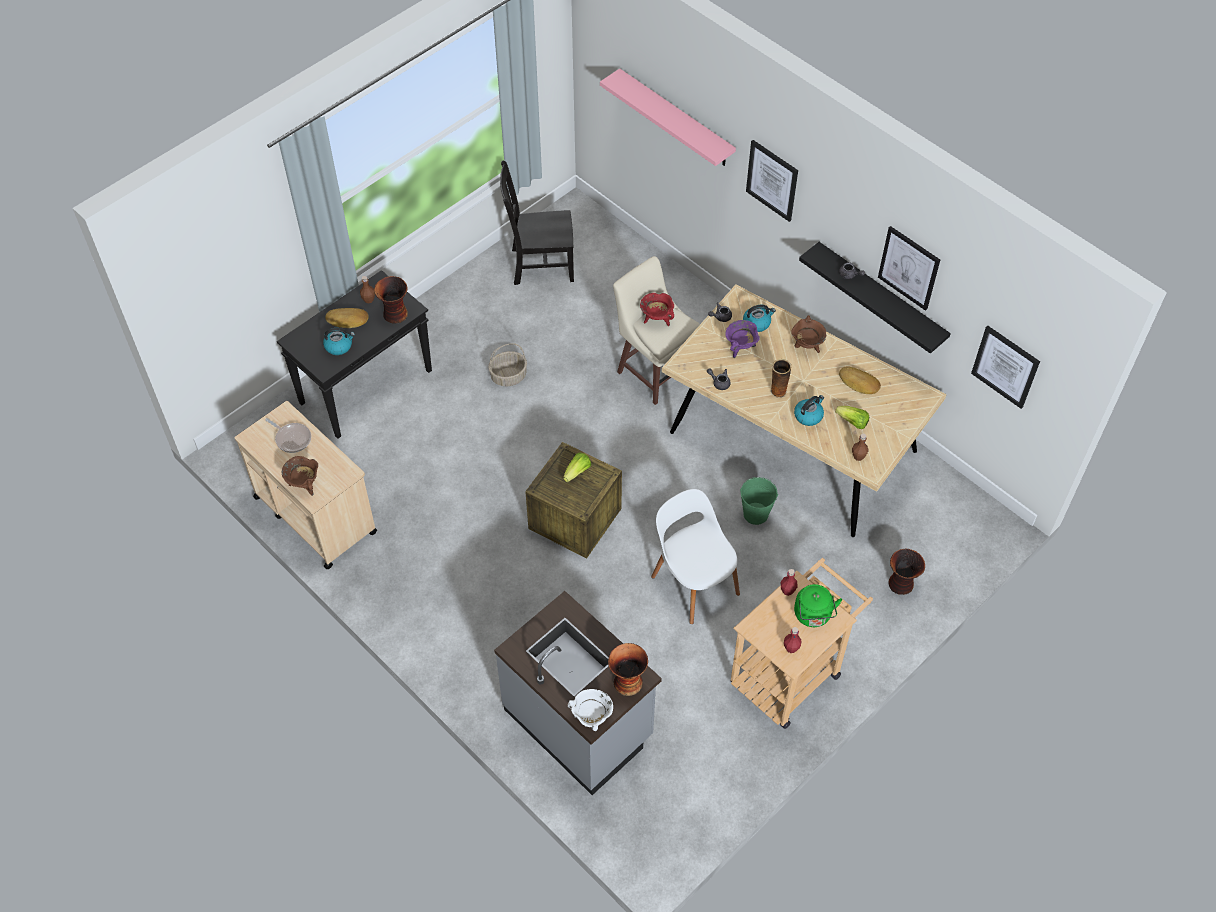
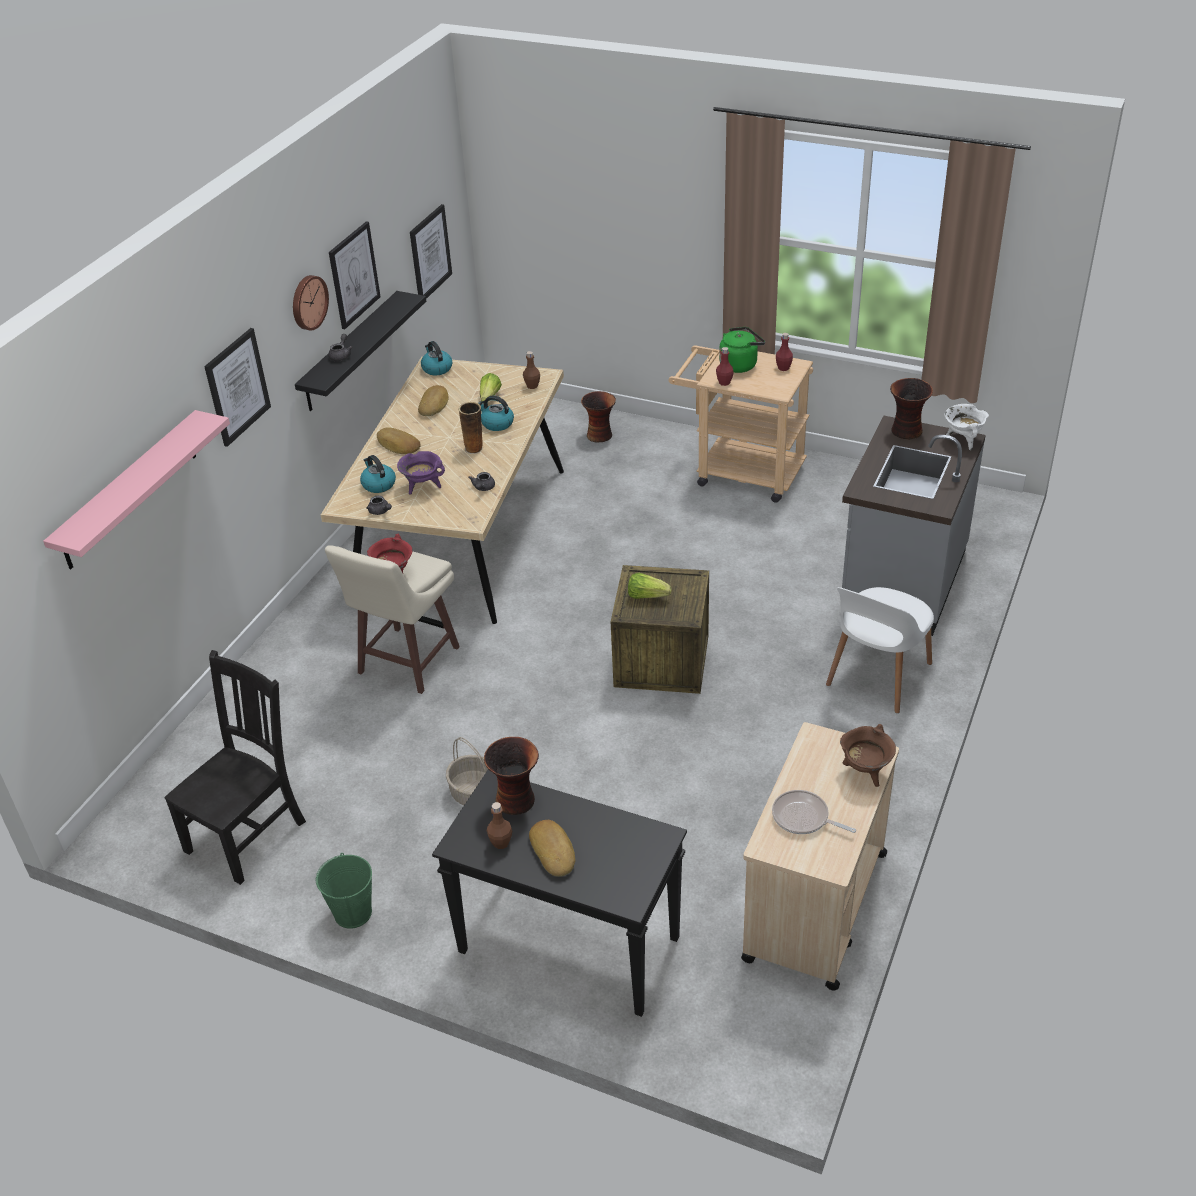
camera: 110 degrees left, 15 degrees down
frying pan [265,418,311,453] -> frying pan turned 75 degrees counterclockwise [772,790,856,834]
kettle [323,328,355,355] -> kettle moved to [421,341,452,375]
black chair [500,160,574,285] -> black chair turned 120 degrees counterclockwise [164,650,306,885]
white chair [651,489,740,624] -> white chair moved to [826,587,934,713]
green bucket [740,477,778,525] -> green bucket moved to [316,853,372,929]
brown cooking pot [791,315,826,353] -> bread [377,427,421,454]
none -> wall clock [293,275,329,331]

